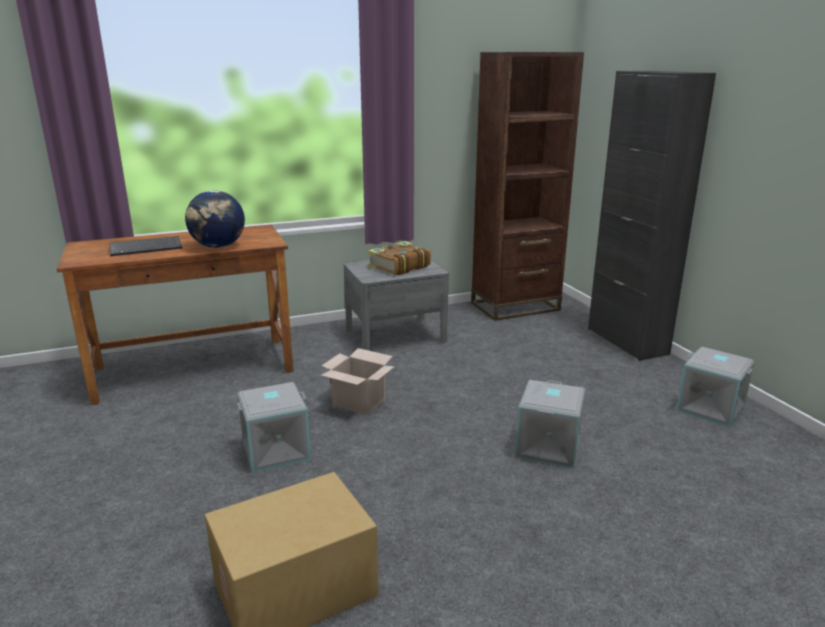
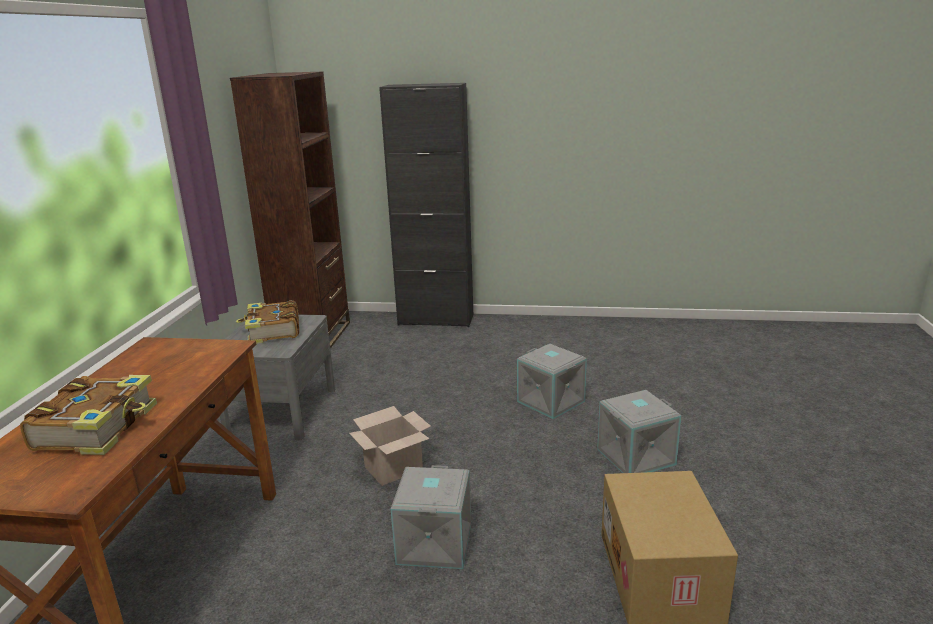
camera: 60 degrees left, 0 degrees up
keyboard [109,236,182,256] -> book [20,375,157,455]
globe [185,190,245,248] -> none
grey storage box [676,347,755,428] -> grey storage box moved to [597,390,681,473]

